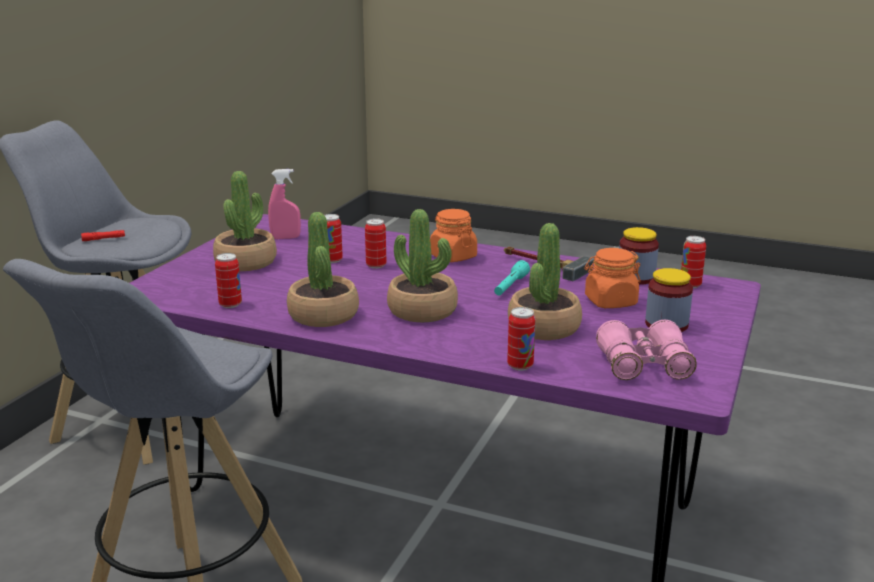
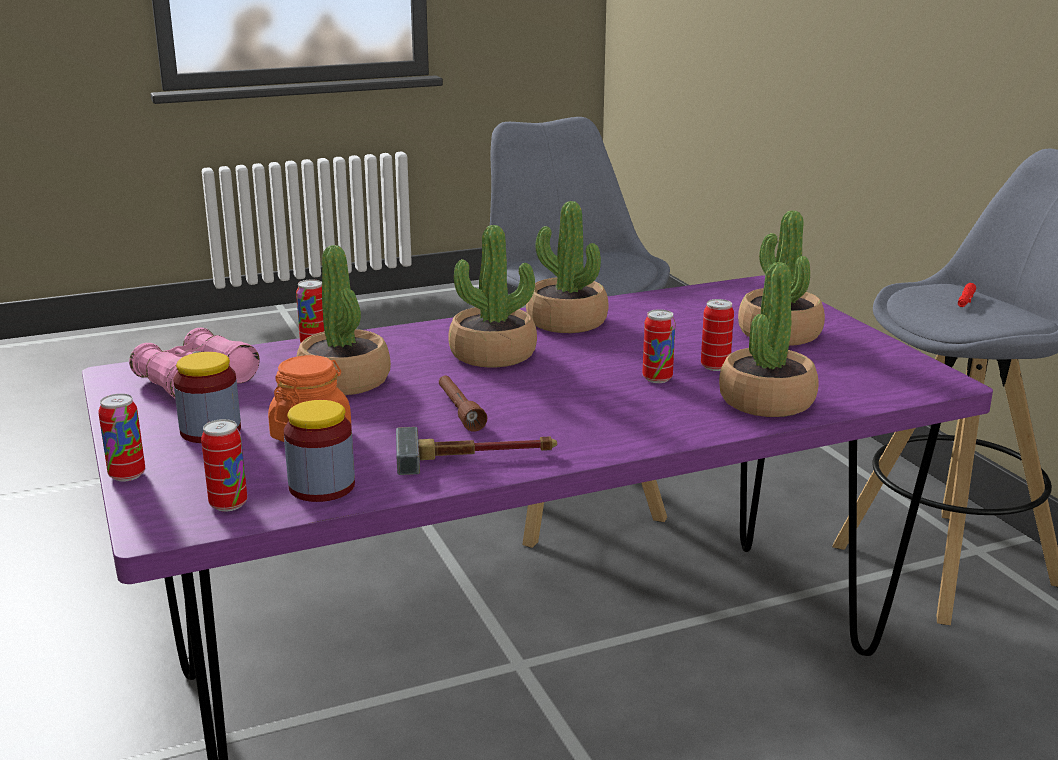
camera: 135 degrees right, 0 degrees up
can [215,253,242,308] -> can moved to [98,394,145,482]
pink spray bottle [268,169,301,239] -> none
orange jar [430,209,477,262] -> none
turquoise flashlight [494,260,530,295] -> brown flashlight [439,375,487,432]
none -> potted plant [719,262,818,417]

